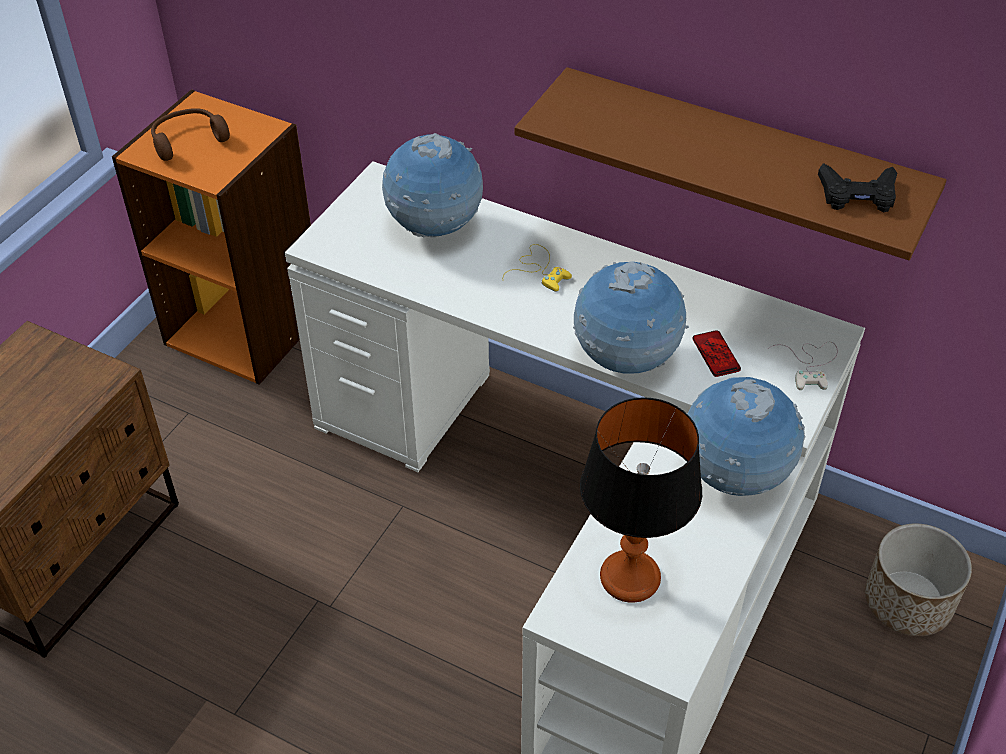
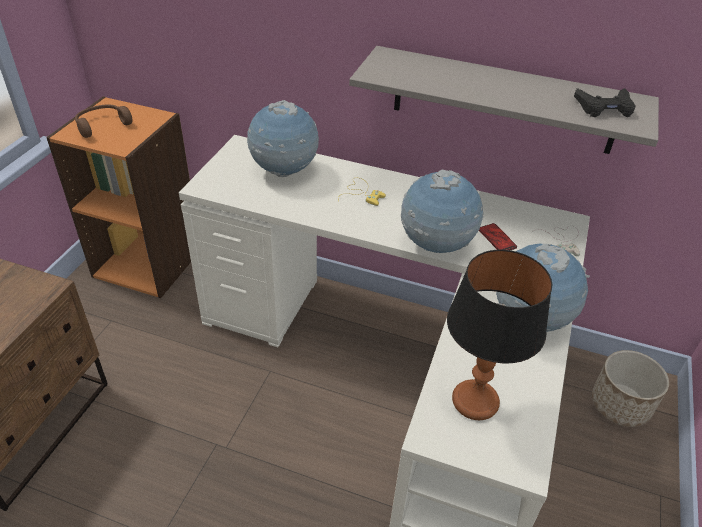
camera: 10 degrees left, 5 degrees down
brown shelf [514,67,947,260] -> grey shelf [349,46,659,154]

